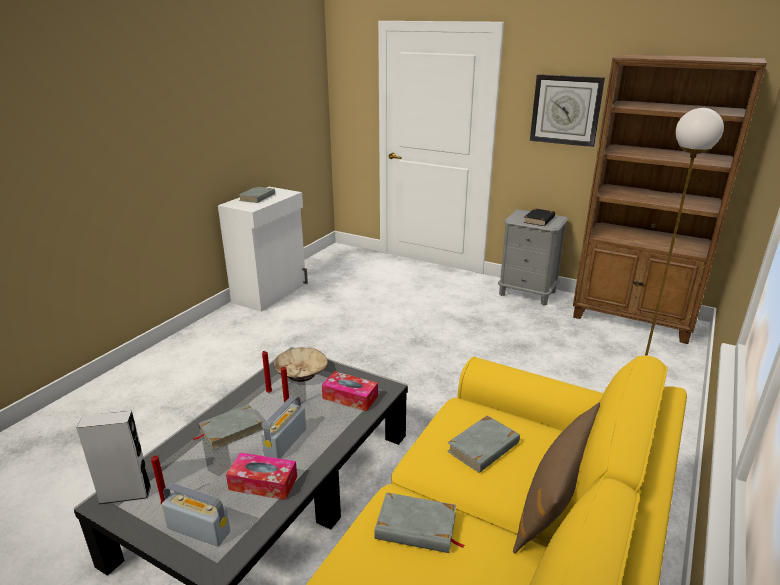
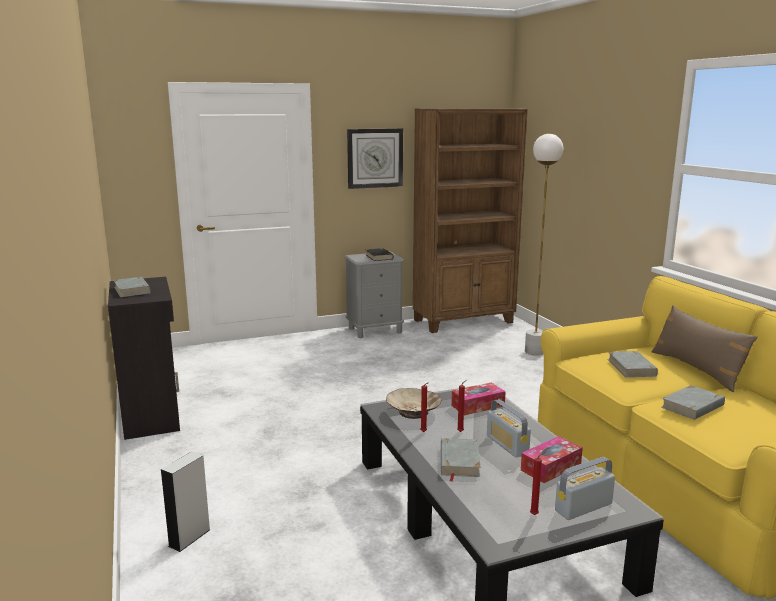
camera: 50 degrees left, 10 degrees down
grey speaker [77,411,151,504] -> grey speaker moved to [161,452,211,552]
white cabinet [218,187,308,312] -> black cabinet [108,277,180,440]

